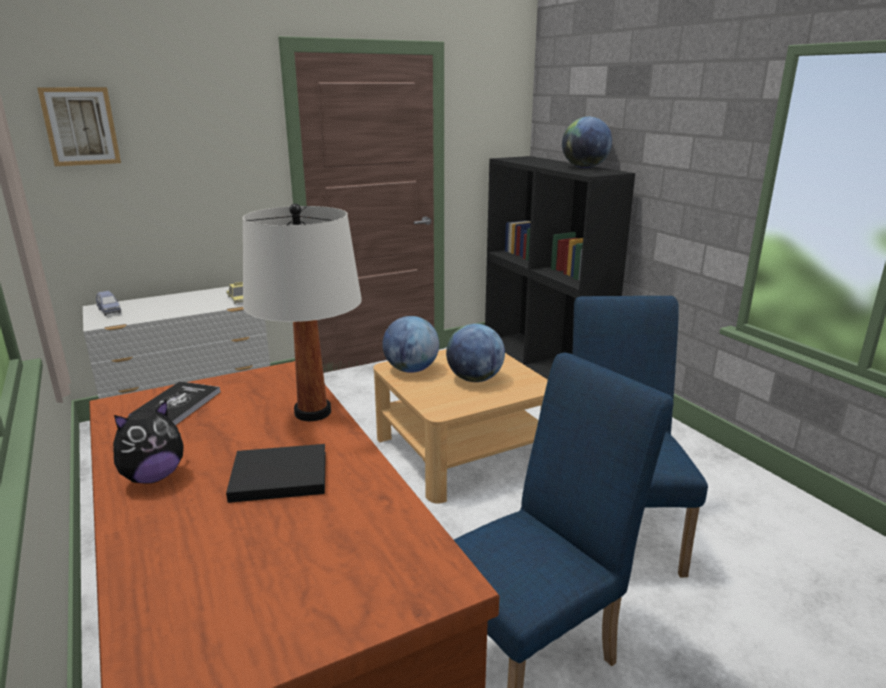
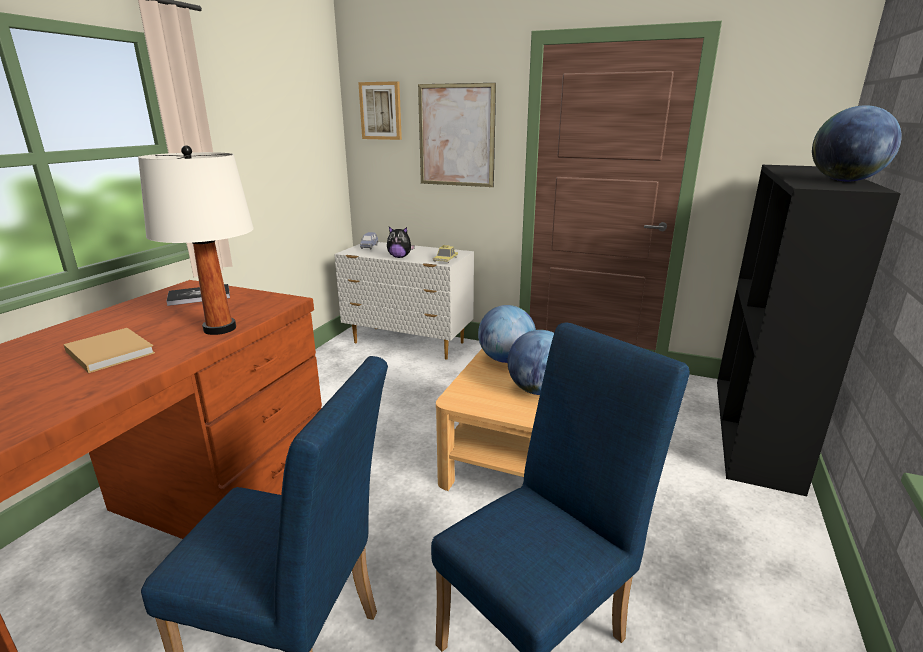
camera: 50 degrees right, 0 degrees up
plush toy [113,400,184,484] -> plush toy moved to [387,227,415,258]
black book [226,444,326,503] -> beige book [63,328,155,373]
none -> picture [418,83,496,187]

